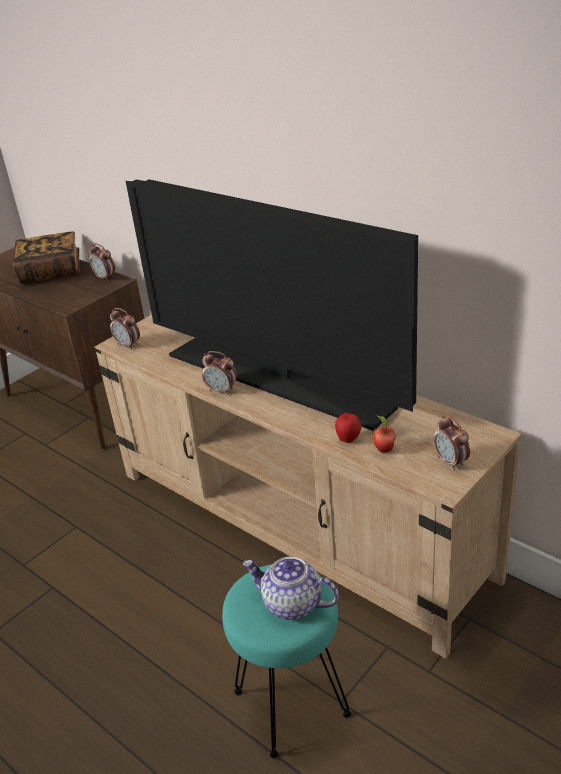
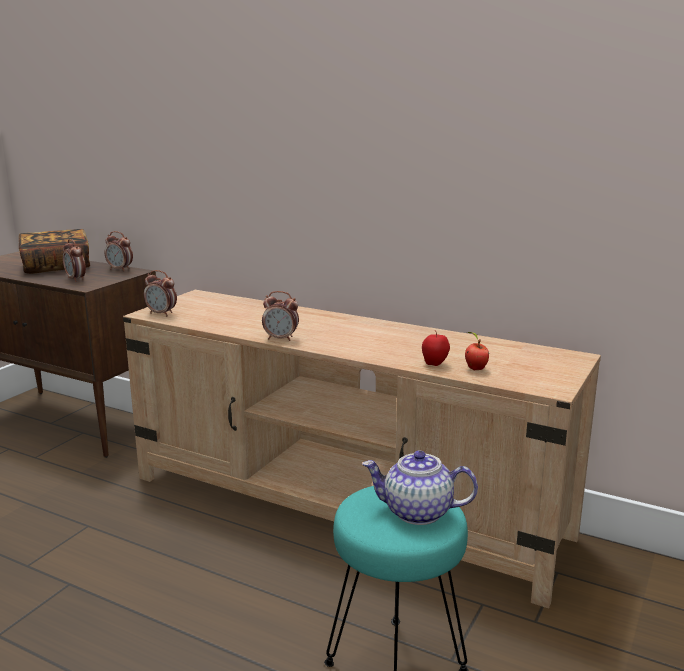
camera: 15 degrees left, 15 degrees down
television [126,179,418,431] -> none
alarm clock [434,415,470,471] -> alarm clock moved to [63,239,86,282]

